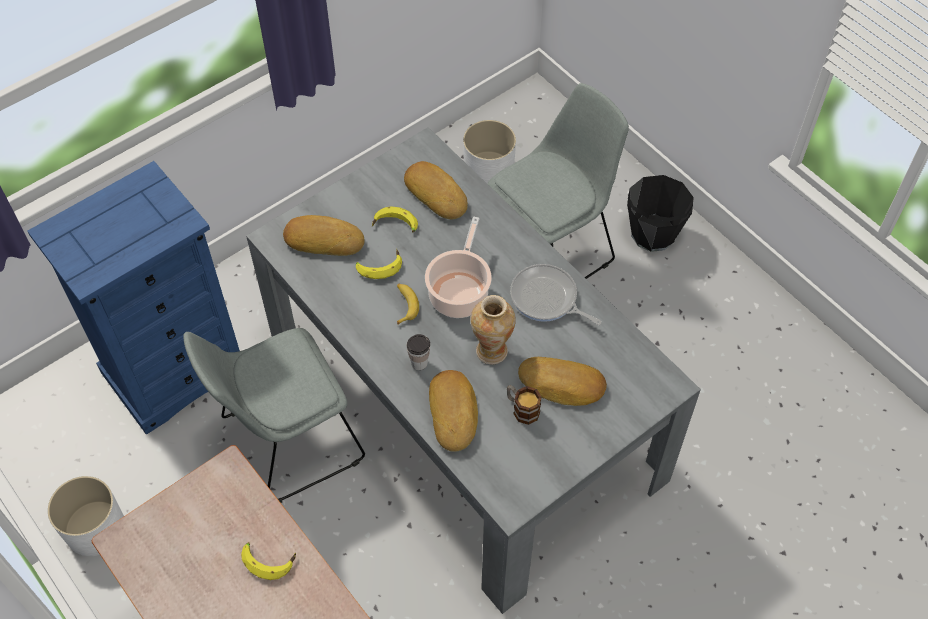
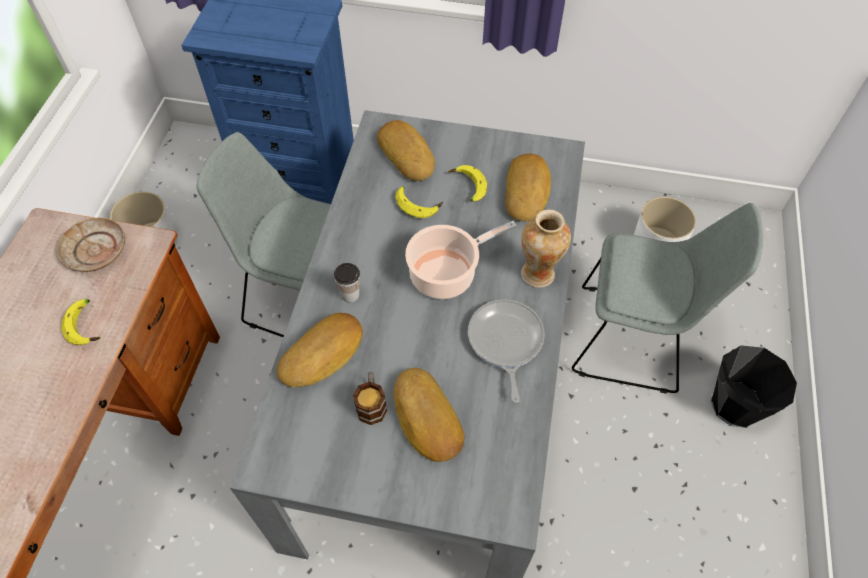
camera: 50 degrees right, 0 degrees up
banana [397,284,419,324] -> none
vase [470,295,516,365] -> vase moved to [521,209,571,288]
none -> beige plate [57,218,125,272]

